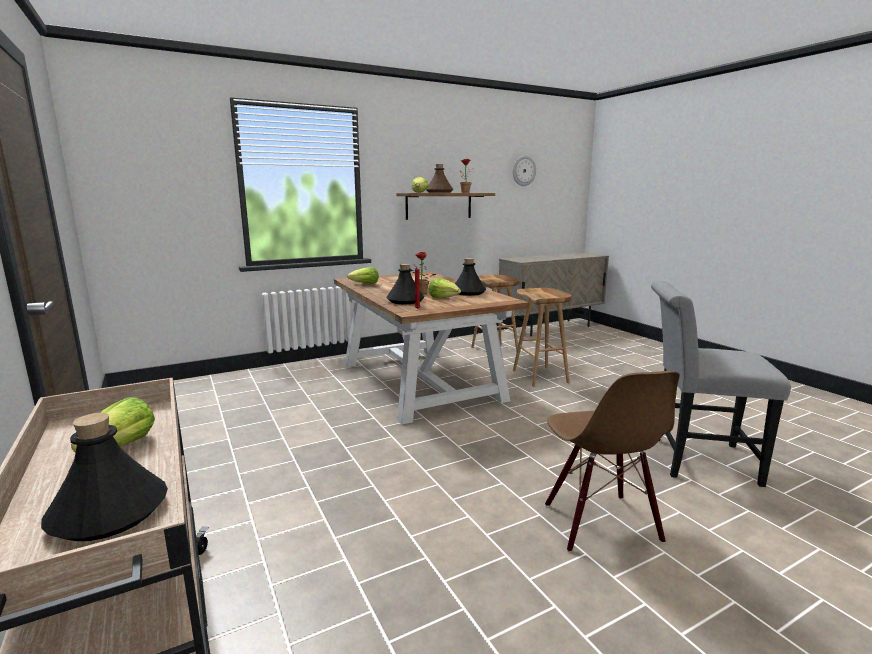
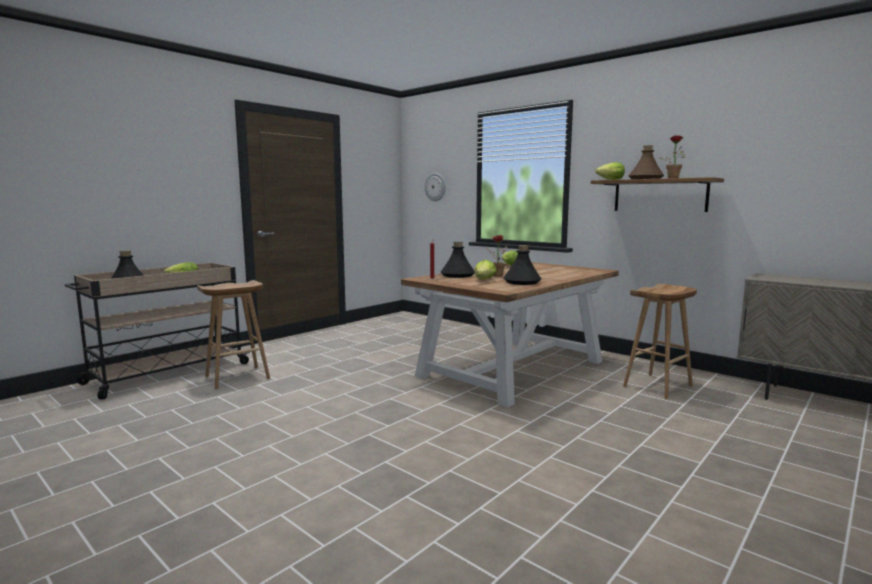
camera: 70 degrees right, 5 degrees down
wall clock [513,156,536,186] -> wall clock moved to [425,173,446,201]
brown stool [513,288,572,387] -> brown stool moved to [197,280,270,389]
brown chair [545,371,680,552] -> none
grey chair [651,281,791,487] -> none

